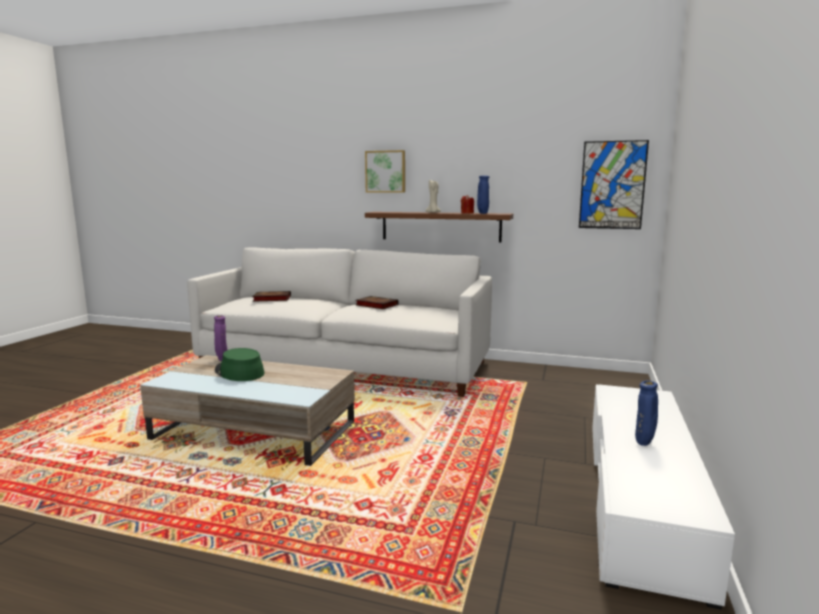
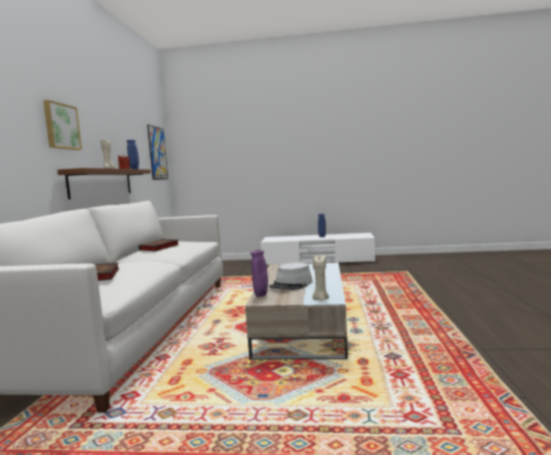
camera: 100 degrees left, 5 degrees down
green hat [215,348,265,381] -> grey hat [269,262,313,290]
none -> beige candle [312,255,329,301]

